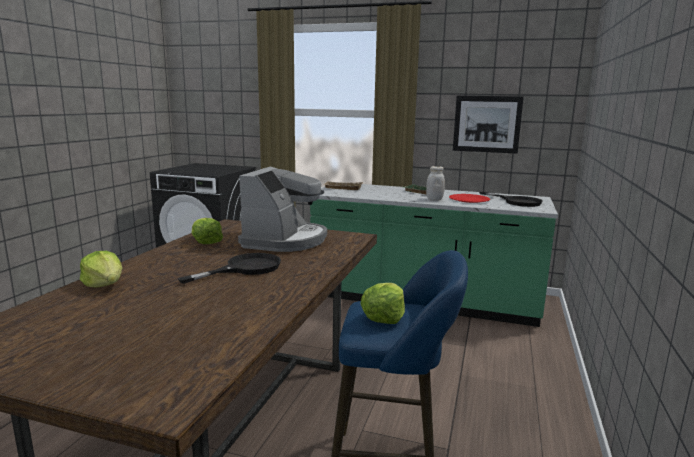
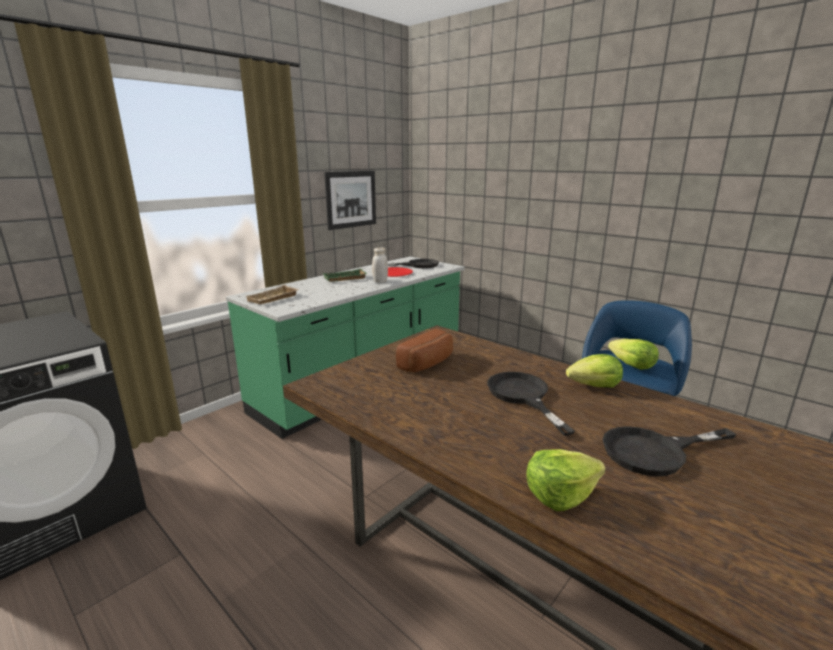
camera: 65 degrees left, 5 degrees up
lettuce [192,218,223,244] -> lettuce moved to [566,354,623,388]
coffee machine [238,166,327,252] -> bread [396,329,453,372]
none -> black frying pan [602,426,737,477]

